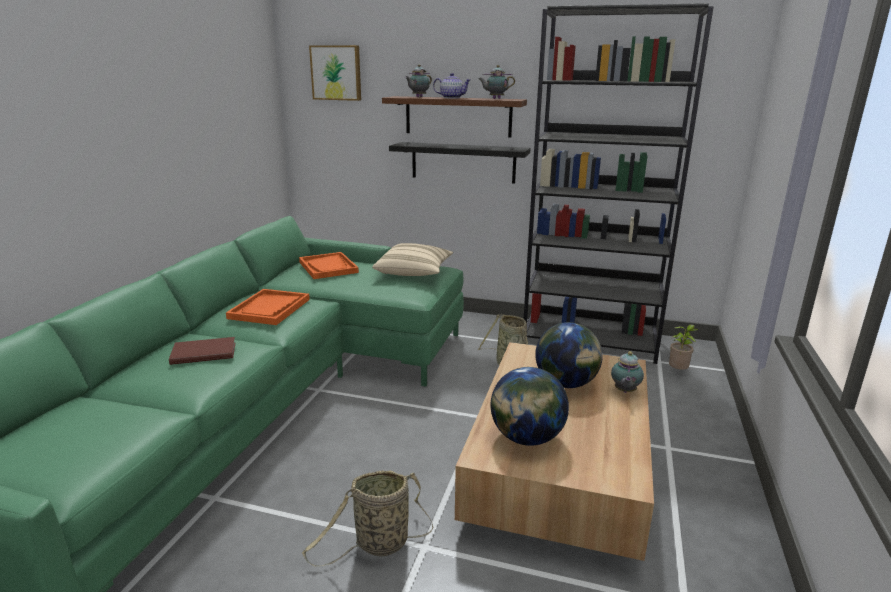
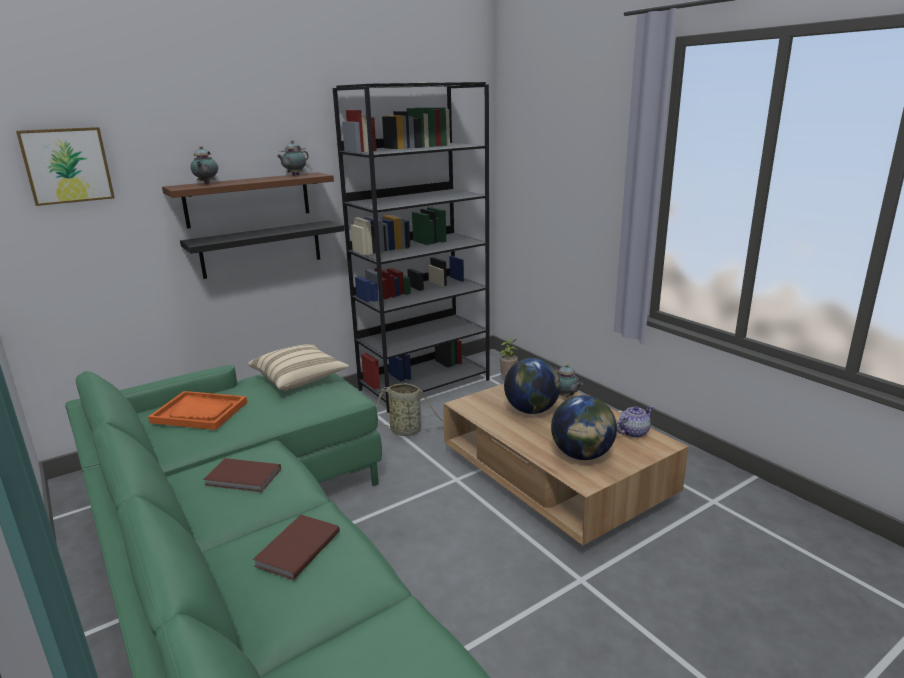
camera: 50 degrees left, 0 degrees up
orange tray [226,289,310,325] -> brown book [203,458,281,492]
basket [302,470,434,567] -> none
teapot [433,73,470,99] -> teapot moved to [617,406,653,438]

